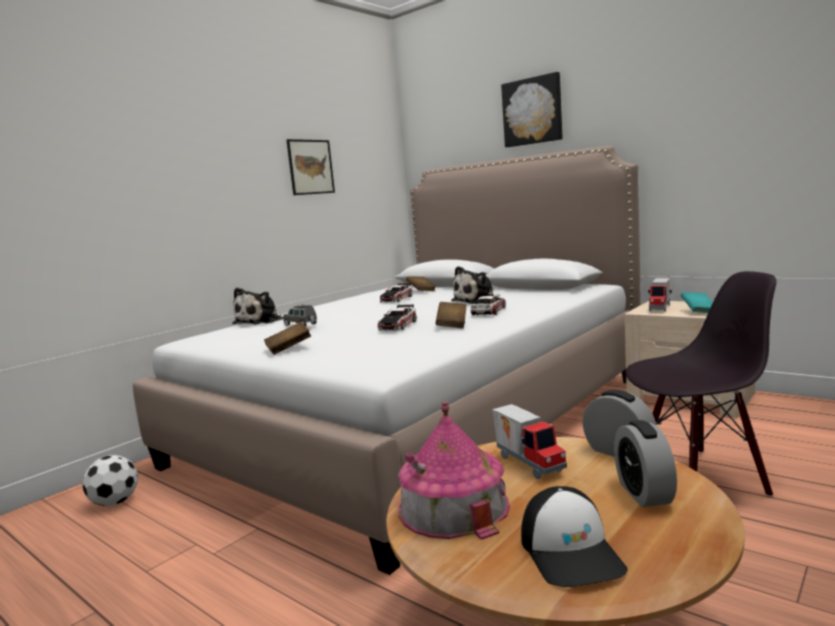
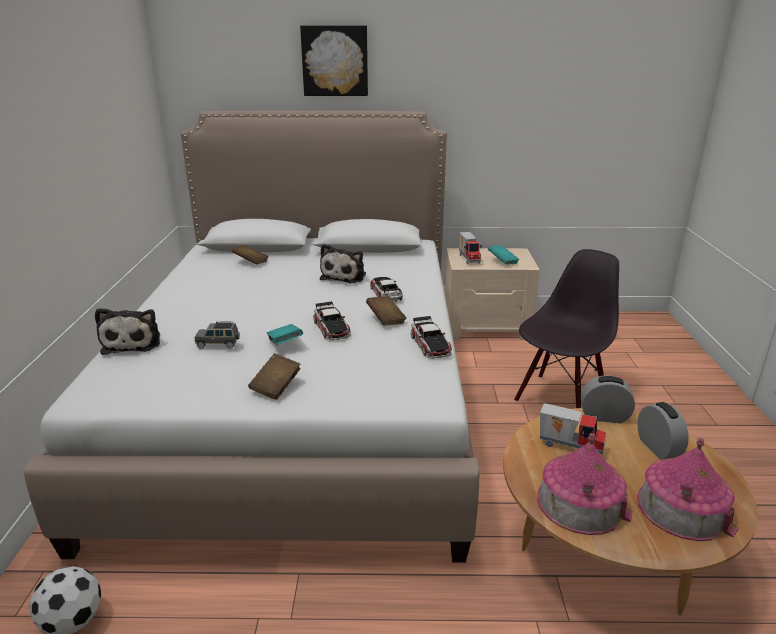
camera: 40 degrees left, 15 degrees up
picture [286,139,335,195] -> none
toy car [380,283,413,303] -> toy car moved to [411,316,452,359]
cap [521,486,628,587] -> toy house [637,438,739,541]
alarm clock [614,420,677,507] -> alarm clock turned 150 degrees counterclockwise [637,402,689,459]
none -> turquoise book [267,324,303,345]

